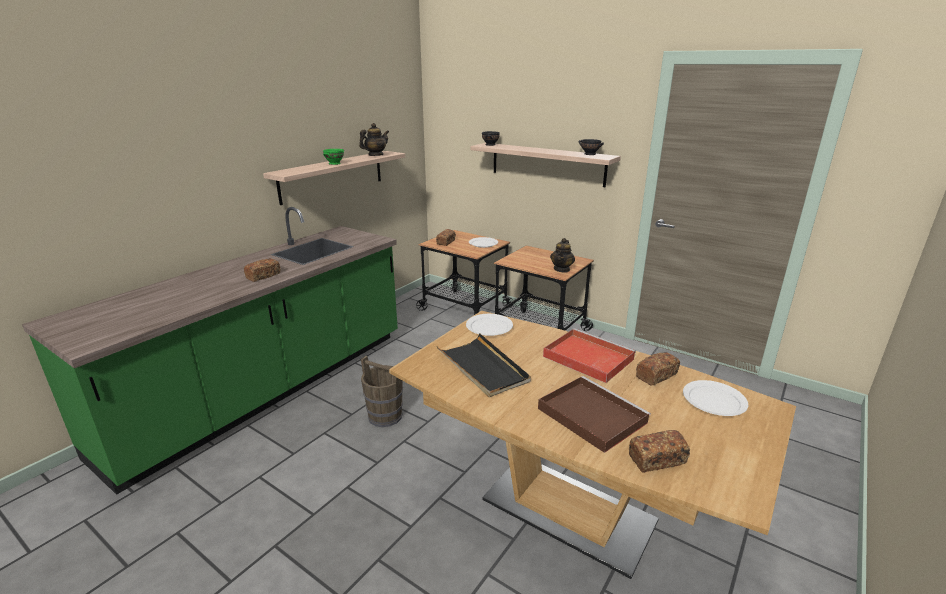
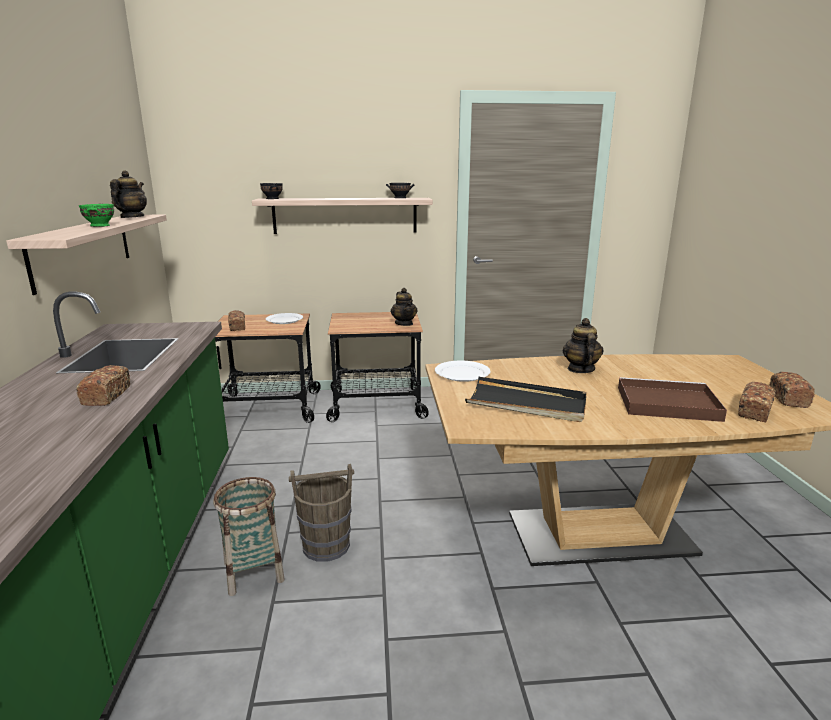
camera: 40 degrees left, 5 degrees down
red tray [543,328,636,383] -> teapot [563,318,603,373]
bread [636,352,680,386] -> bread moved to [770,372,815,408]
white plate [683,380,748,416] -> none
none -> basket [213,477,285,596]

